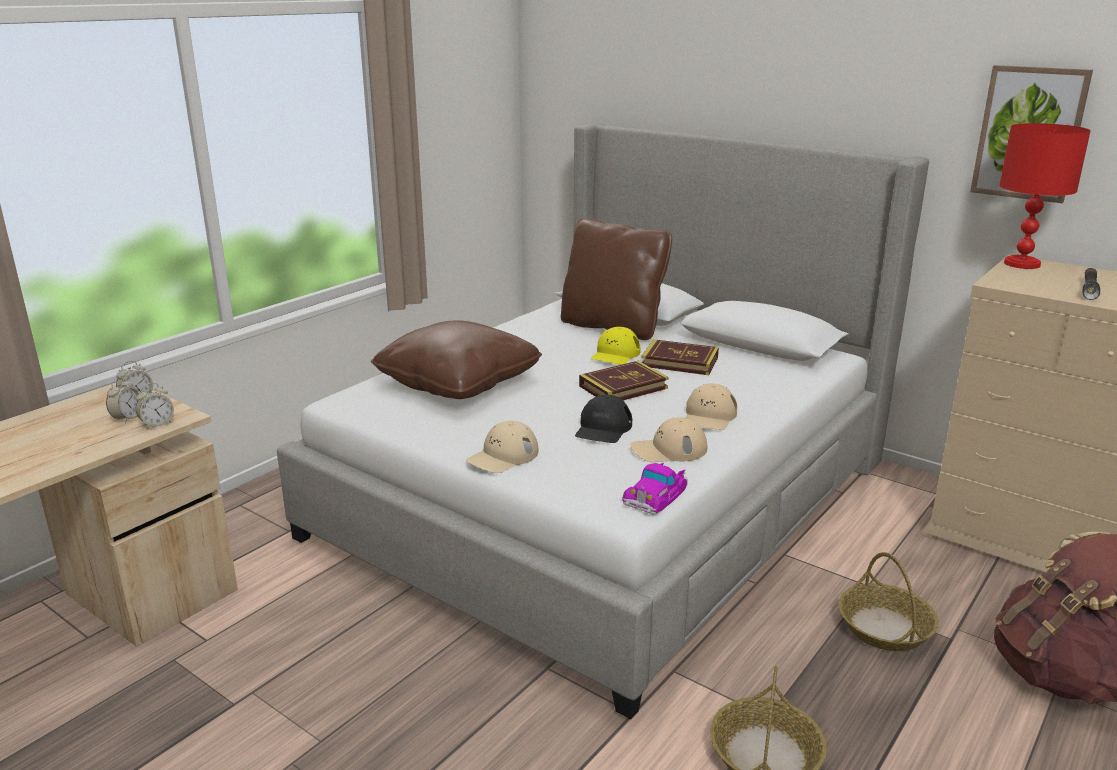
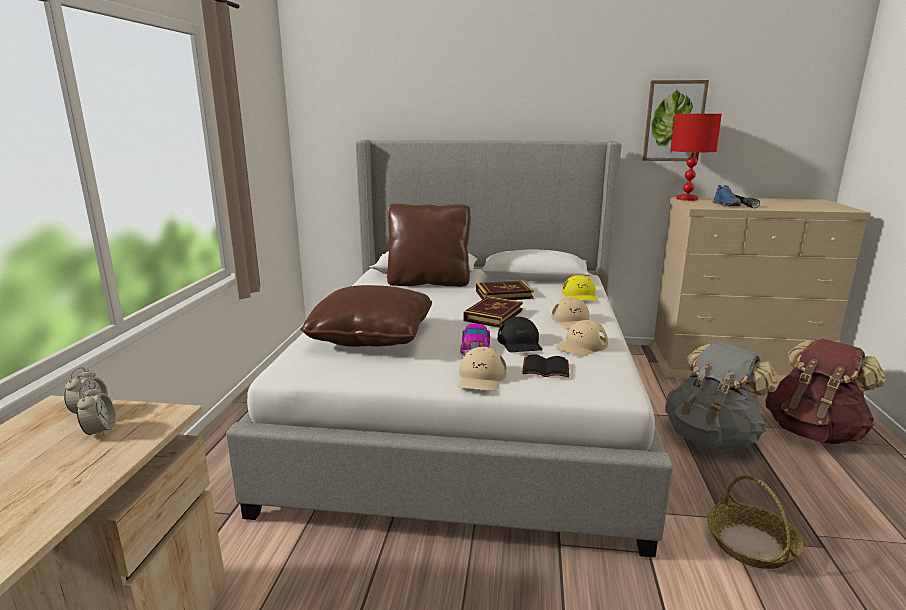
camera: 30 degrees left, 5 degrees down
alarm clock [136,383,174,429] -> none
yellow cap [591,327,640,365] -> yellow cap moved to [562,275,598,300]
toy car [622,463,688,514] -> toy car moved to [461,324,490,355]
basket [838,552,939,651] -> grey backpack [665,342,779,450]
none -> black book [522,354,569,378]
none -> blue shoe [712,185,741,206]

